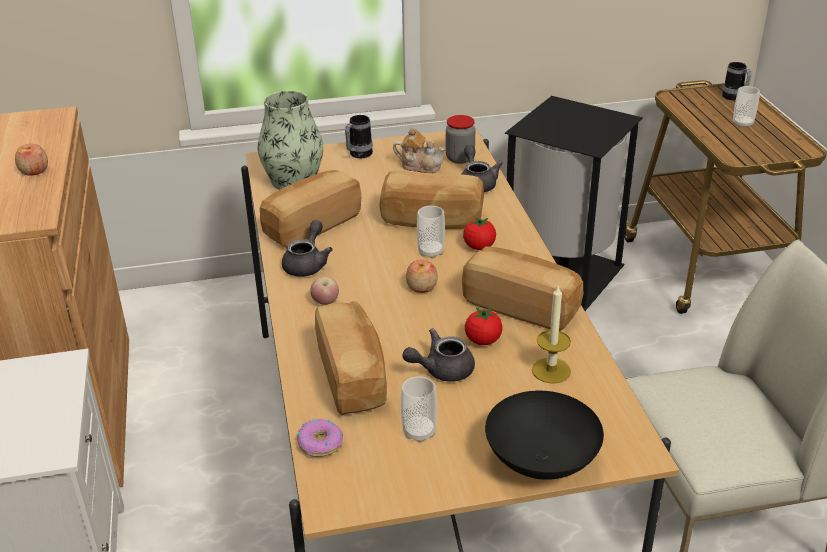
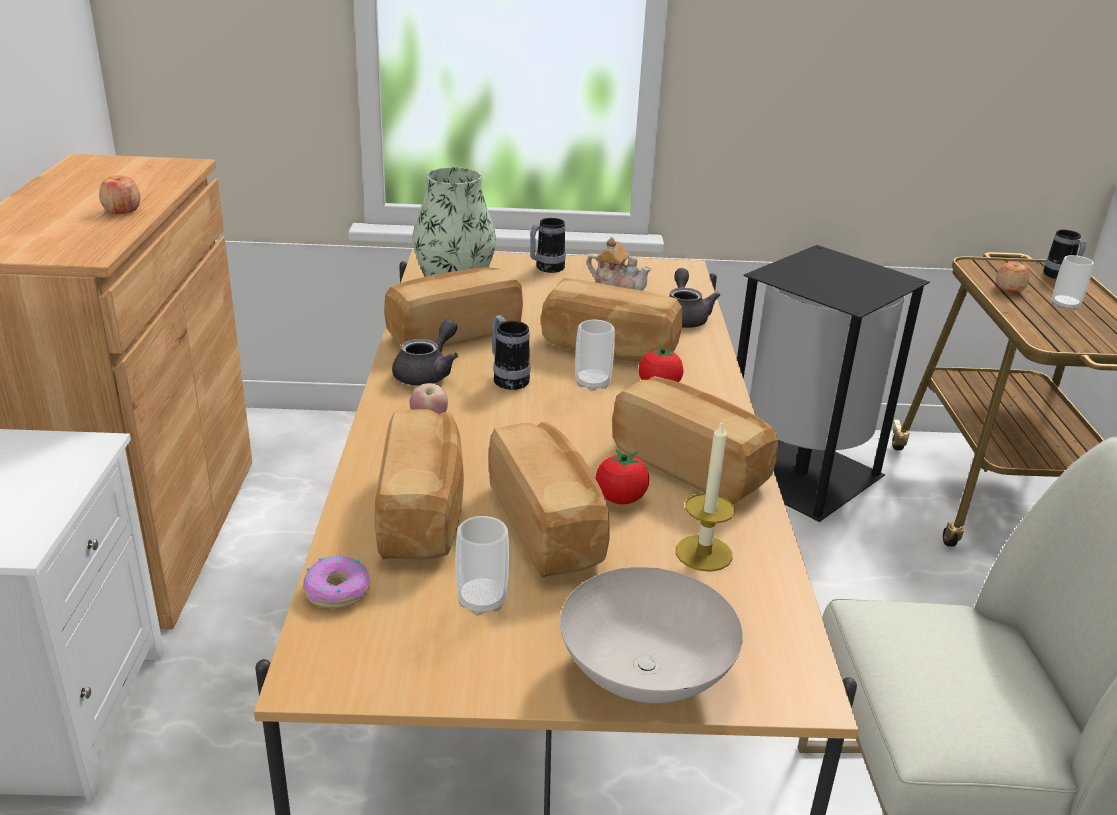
camera: 10 degrees right, 5 degrees down
grey teapot [402,328,475,382] -> bread [489,422,609,578]
apple [406,260,438,293] -> apple moved to [996,262,1029,293]
jar [446,115,475,164] -> none
black bowl [485,391,604,480] -> white bowl [560,567,743,703]
none -> mug [492,315,531,390]

